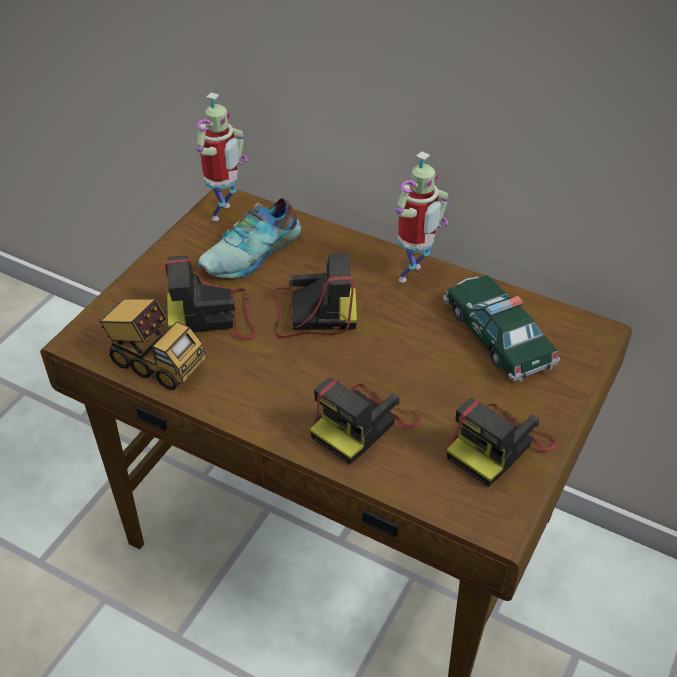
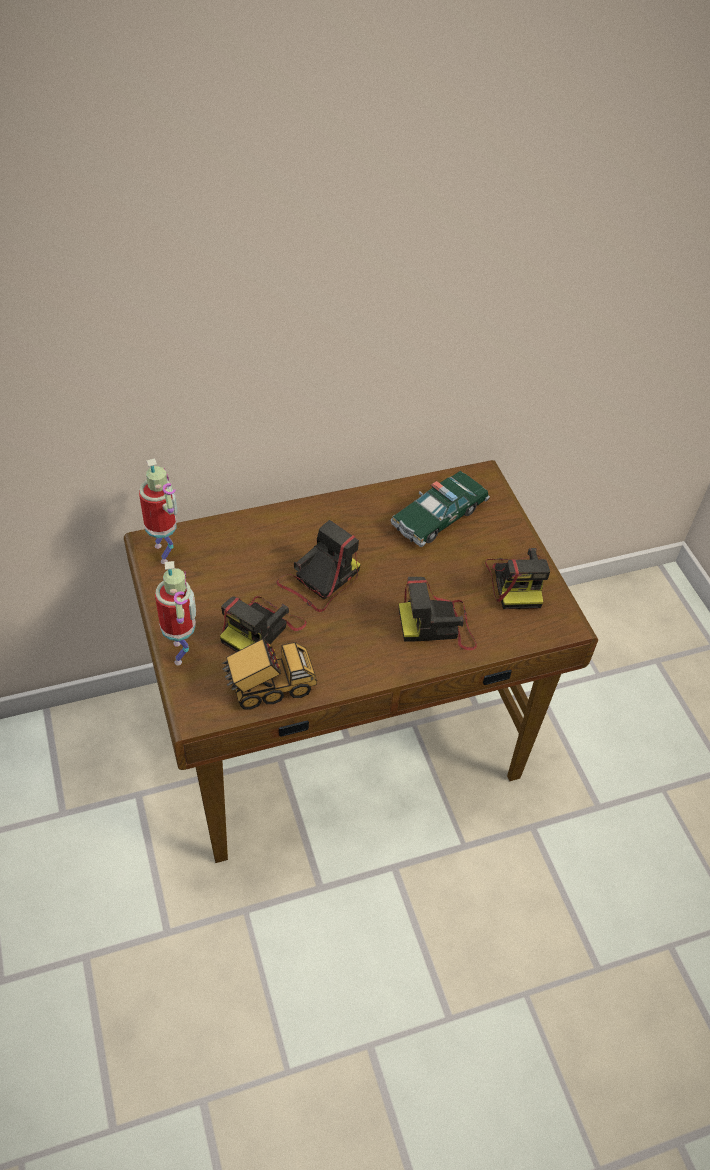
camera: 50 degrees left, 5 degrees up
shoe [198,198,301,278] -> none
camera [310,378,421,464] -> camera turned 90 degrees clockwise [399,577,477,650]
toy robot [396,151,449,283] -> toy robot moved to [155,561,196,665]
toy car [443,275,560,382] -> toy car turned 60 degrees counterclockwise [391,471,490,547]

